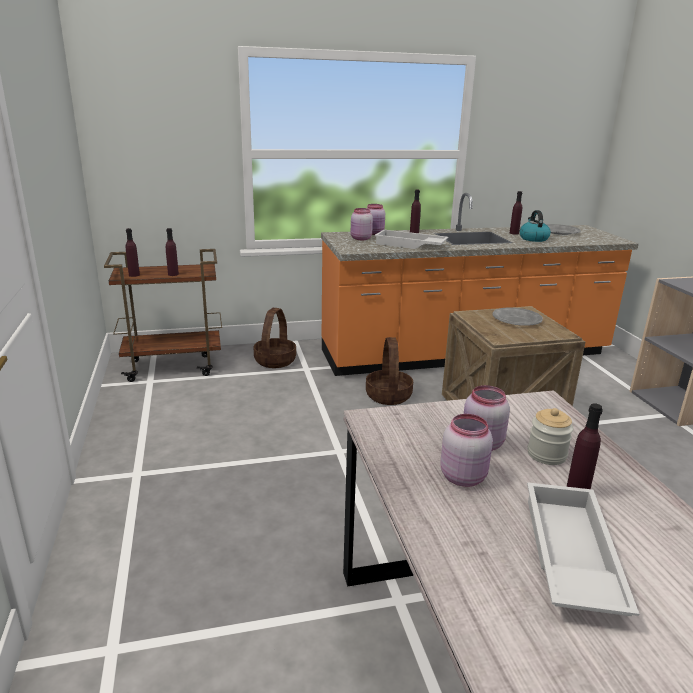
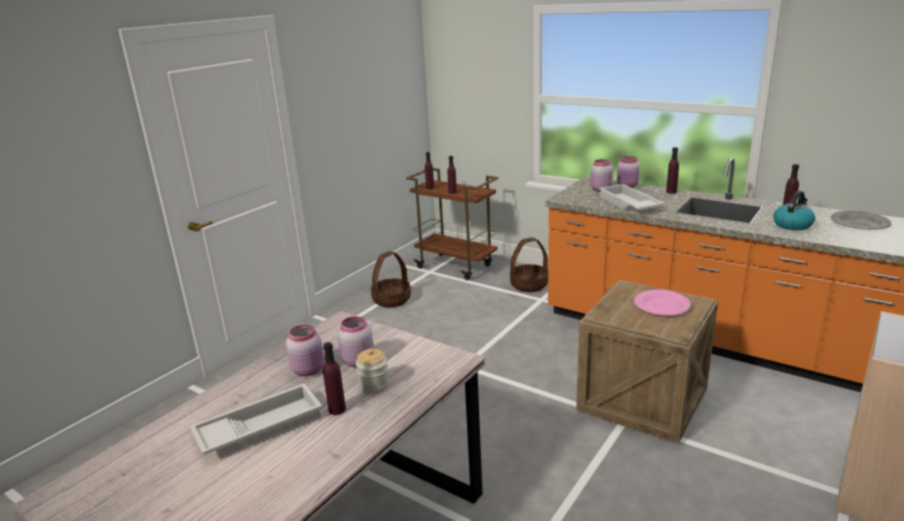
camera: 50 degrees right, 0 degrees up
basket [366,337,413,405] -> basket moved to [371,251,411,308]
grey plate [492,307,543,326] -> pink plate [634,290,691,315]

